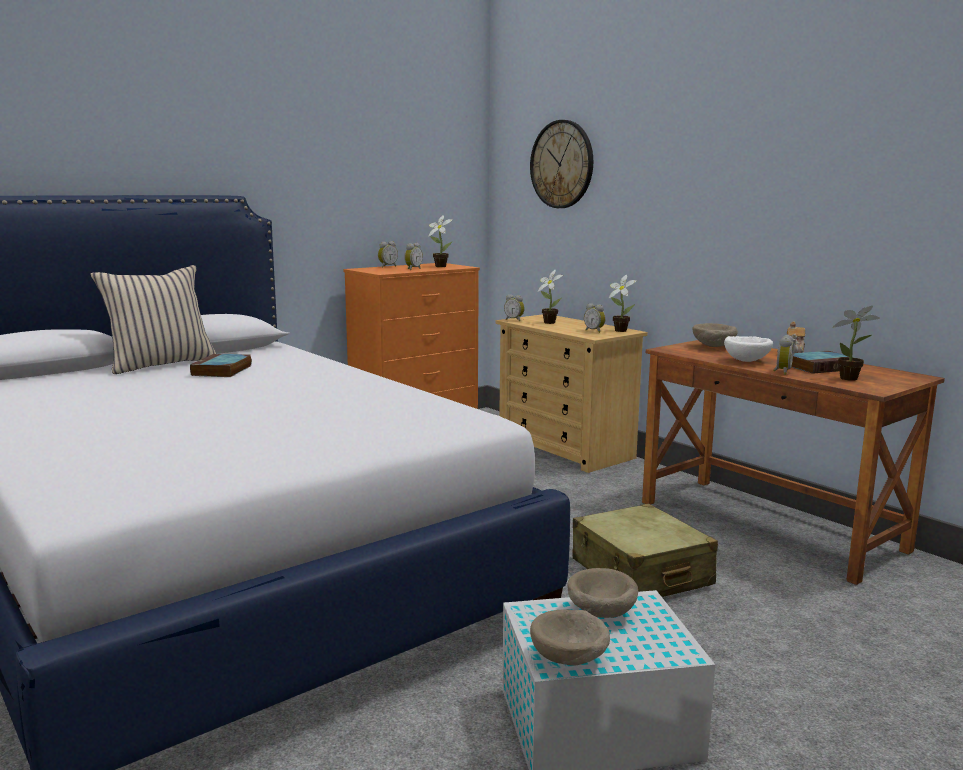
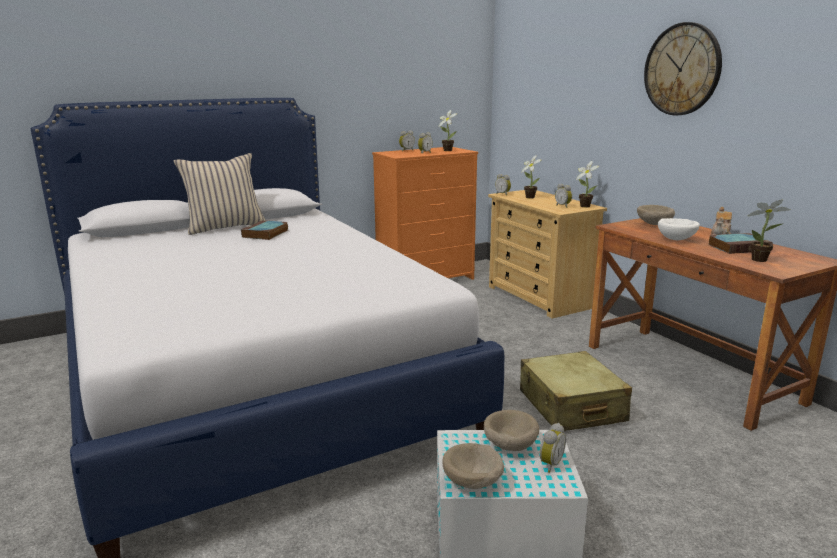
camera: 10 degrees right, 5 degrees up
wall clock [530,120,593,208] -> wall clock moved to [644,22,722,115]
alarm clock [773,335,794,375] -> alarm clock moved to [540,423,566,473]

